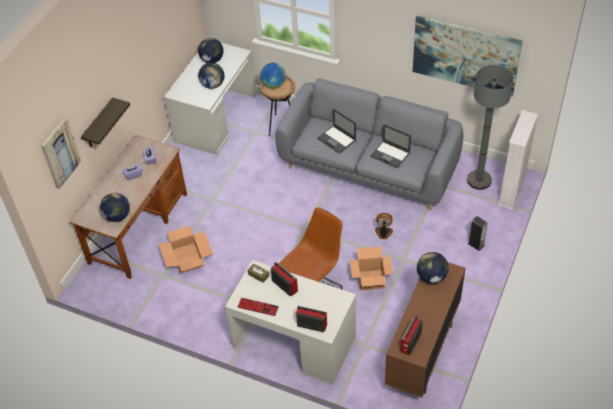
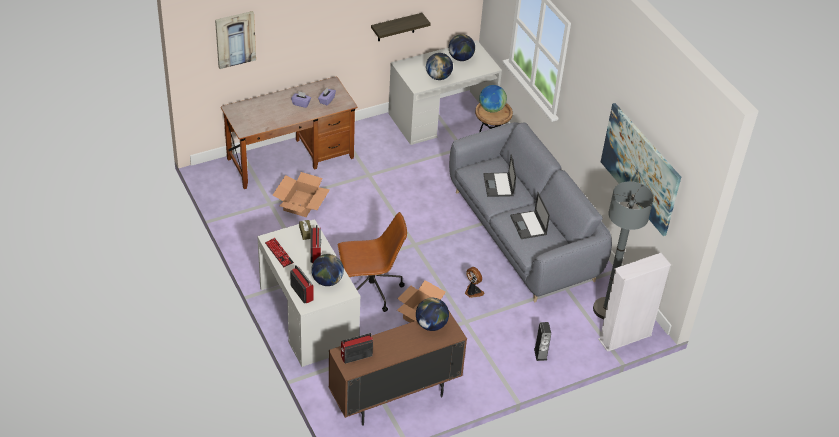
camera: 35 degrees right, 5 degrees down
shelf [81,97,130,147] -> shelf moved to [371,13,431,41]
globe [100,193,130,222] -> globe moved to [311,254,344,286]

